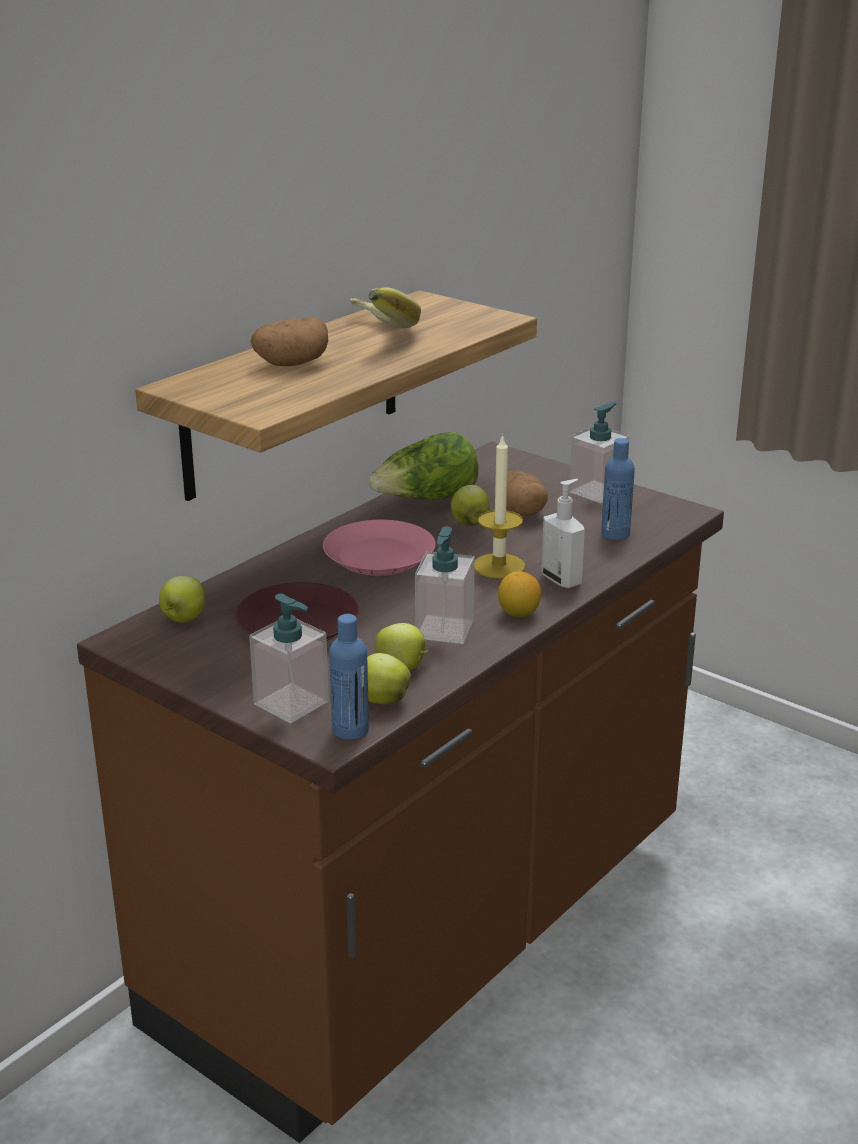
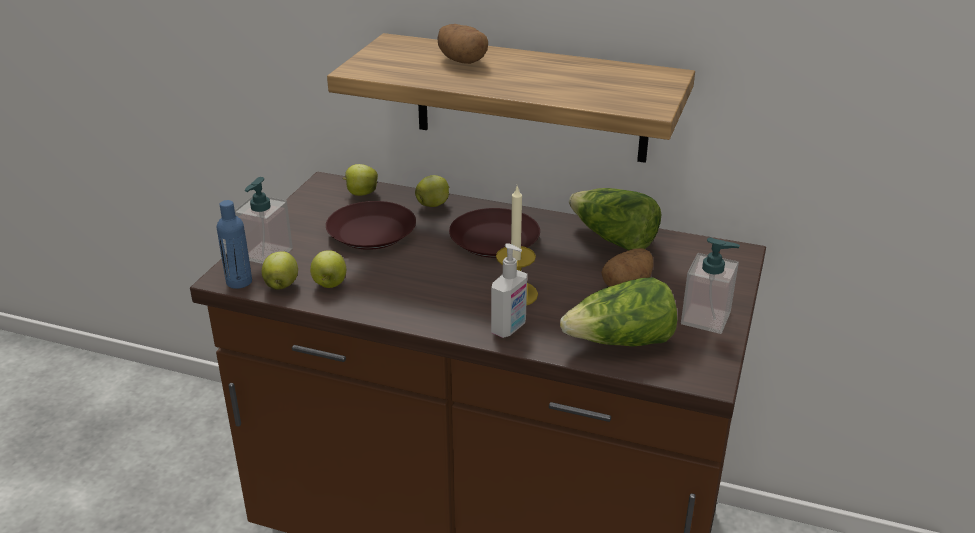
camera: 70 degrees right, 5 degrees up
pink plate [323,520,436,576] -> brown plate [449,208,540,258]
banana [350,287,421,328] -> none
soap dispenser [415,526,475,644] -> none
apple [451,485,490,526] -> apple moved to [415,175,449,207]
lemon [498,571,541,617] -> none
blue bottle [601,438,635,540] -> lettuce [560,277,677,346]

